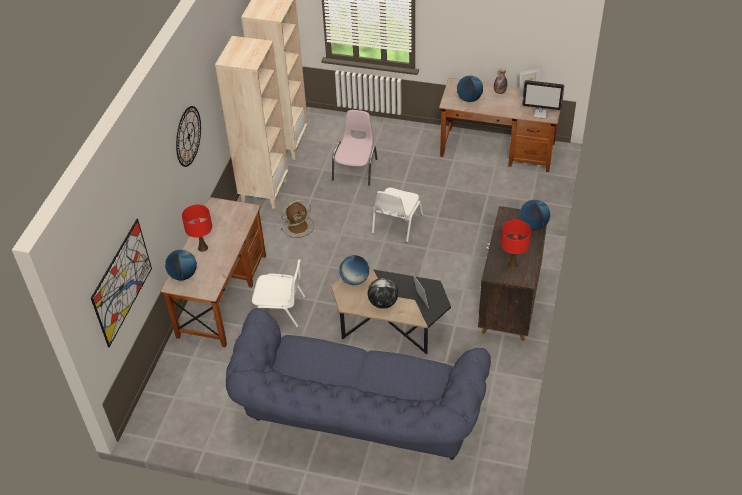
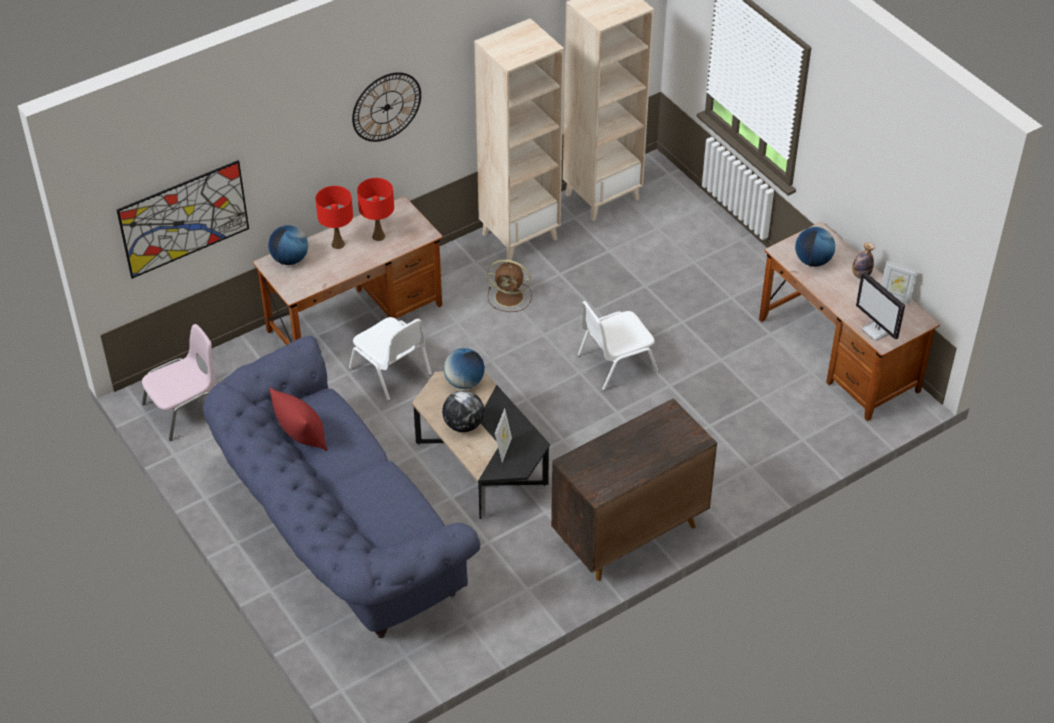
camera: 40 degrees right, 0 degrees up
pink chair [332,110,378,186] -> pink chair moved to [142,324,216,441]
red table lamp [501,220,531,269] -> red table lamp moved to [357,178,394,241]
globe [519,199,550,230] -> none
none -> red pillow [269,388,328,451]

